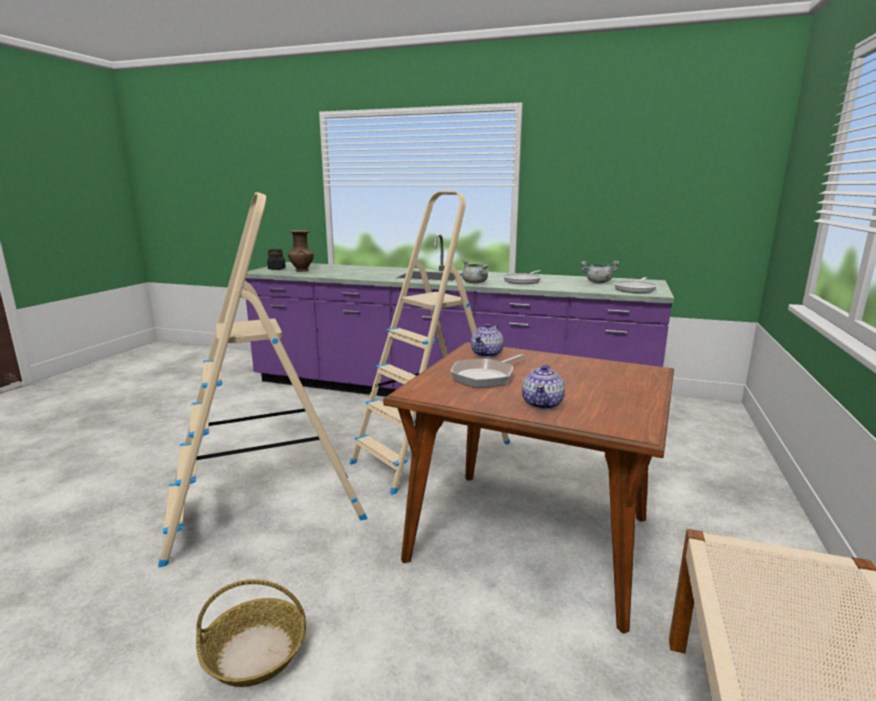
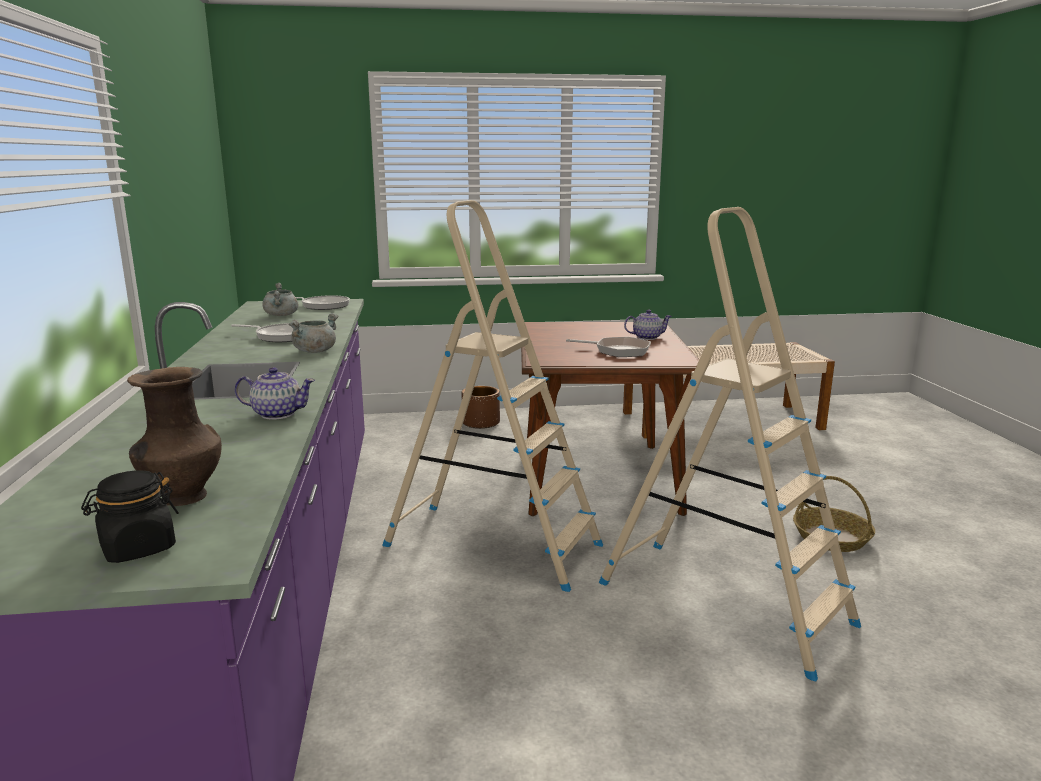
camera: 115 degrees left, 0 degrees up
teapot [471,323,504,358] -> teapot moved to [235,367,315,420]
none -> brown planter [462,386,500,429]

